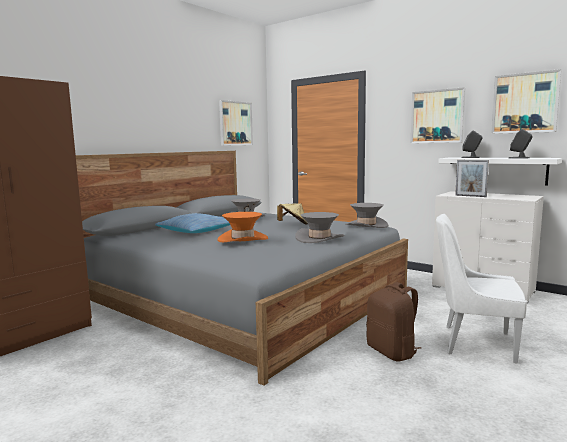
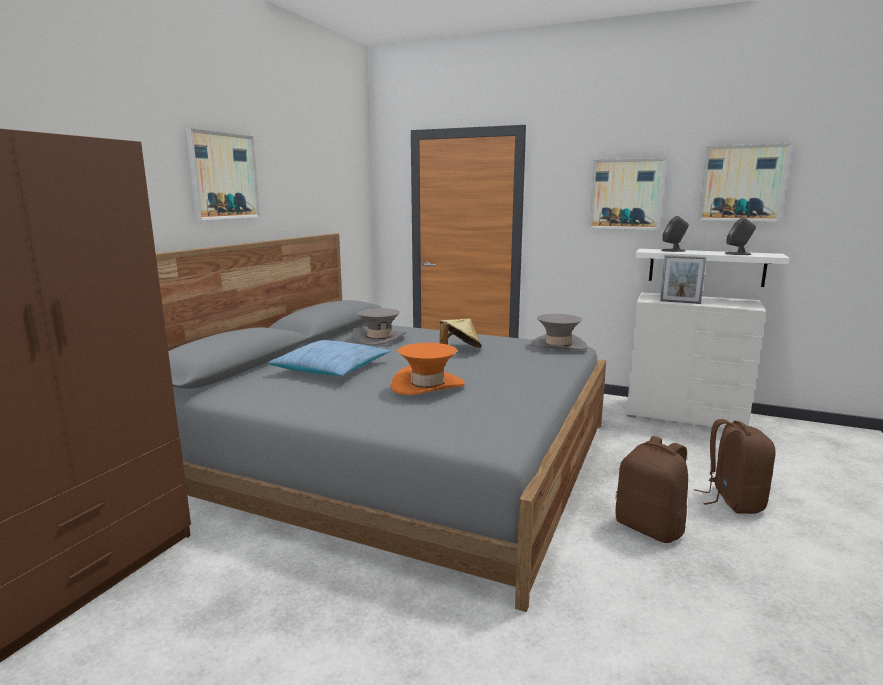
camera: 15 degrees left, 5 degrees up
picture [219,100,253,146] -> picture moved to [186,128,260,221]
grey hat [295,212,344,243] -> none
white chair [436,214,527,363] -> brown backpack [694,419,775,514]

